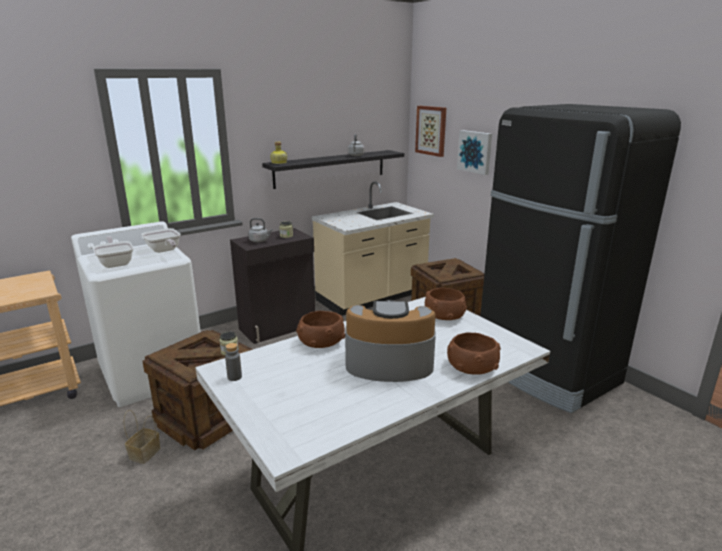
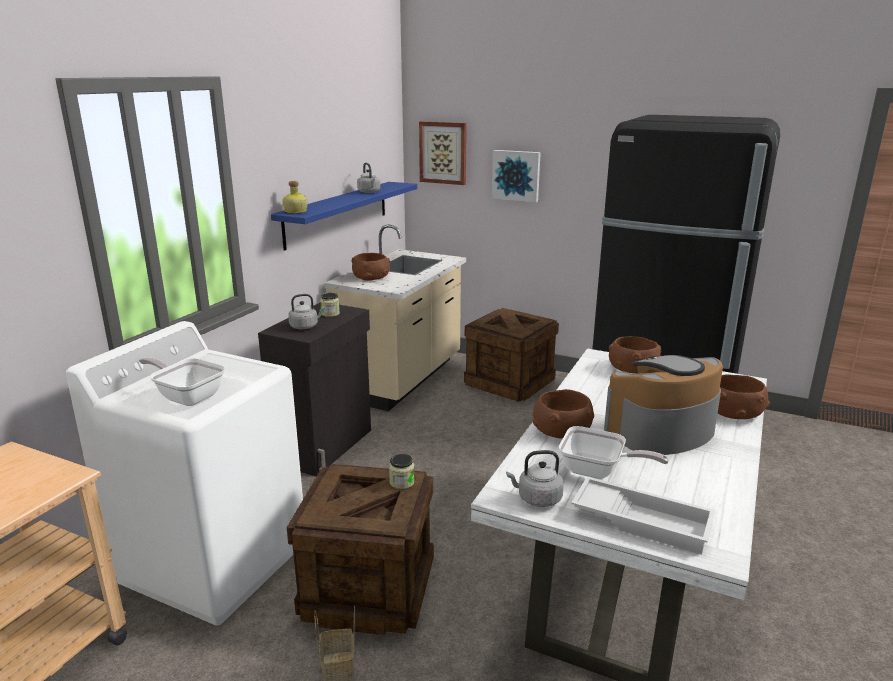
camera: 30 degrees left, 0 degrees up
frying pan [141,228,181,253] -> frying pan moved to [559,426,669,479]
grey bottle [225,343,242,381] -> grey kettle [506,450,564,507]
black shelf [262,150,404,189] -> blue shelf [271,182,417,251]
none -> brown bowl [351,253,390,281]
none -> white tray [571,476,715,554]

